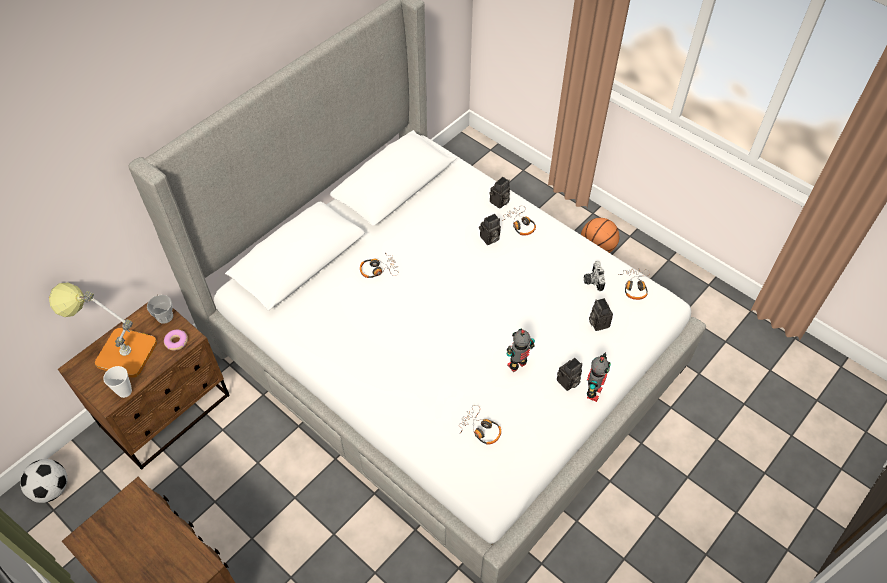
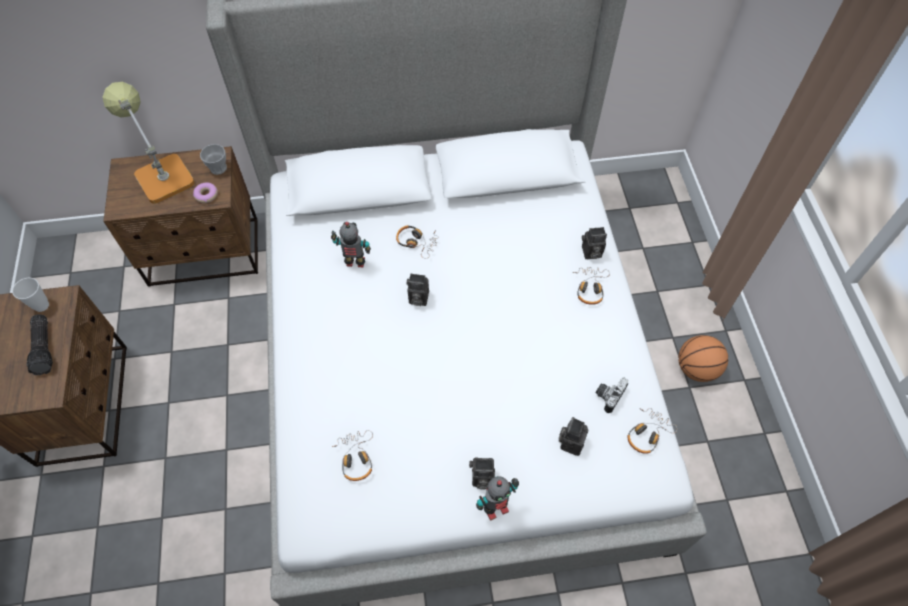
camera: 40 degrees right, 5 degrees up
football [20,459,68,503] -> none
cup [103,366,132,398] -> cup moved to [12,278,49,312]
camera [479,214,501,245] -> camera moved to [407,274,429,306]
toy robot [507,329,535,372] -> toy robot moved to [331,222,371,267]
none -> flashlight [26,314,53,375]

